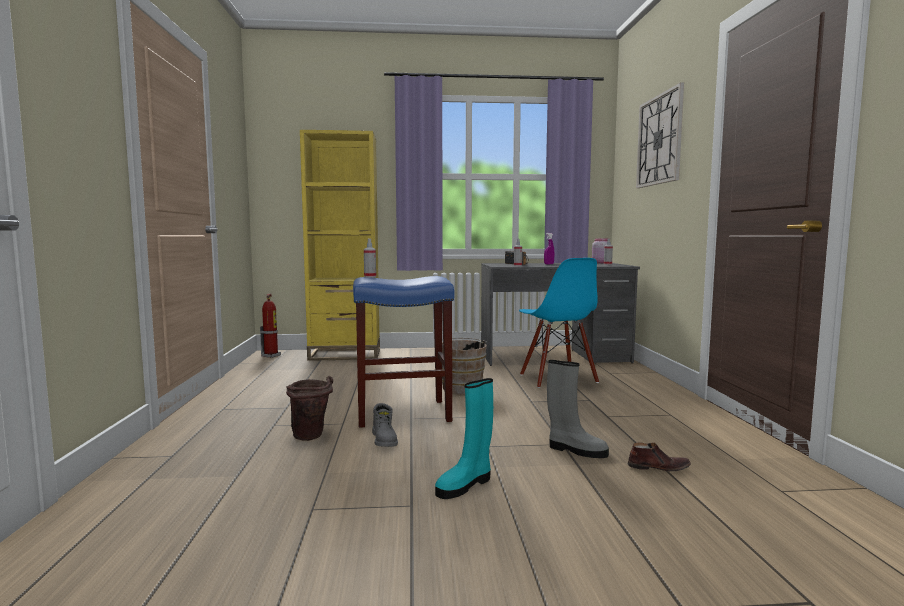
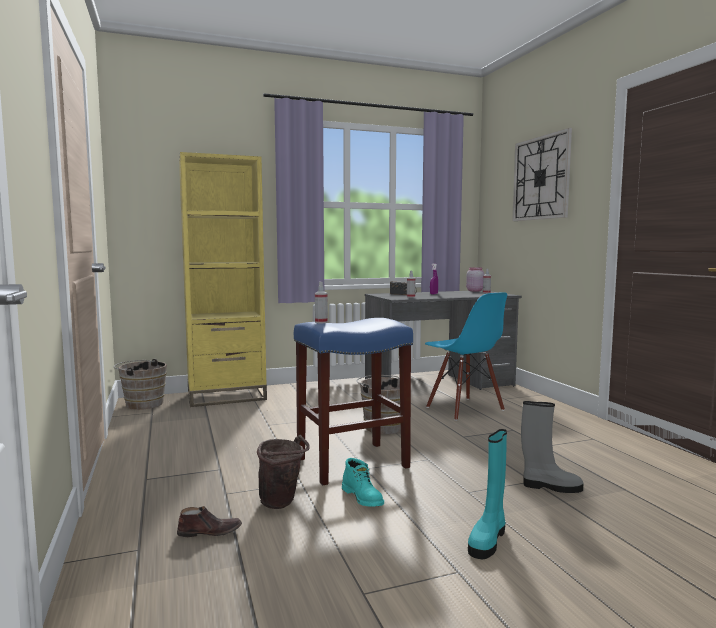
camera: 15 degrees left, 0 degrees up
fire extinguisher [260,293,281,358] -> brown bucket [113,359,167,410]
grey boot [372,403,398,447] -> turquoise boot [342,458,384,507]
brown shoe [628,442,691,471] -> brown shoe moved to [177,506,242,537]

